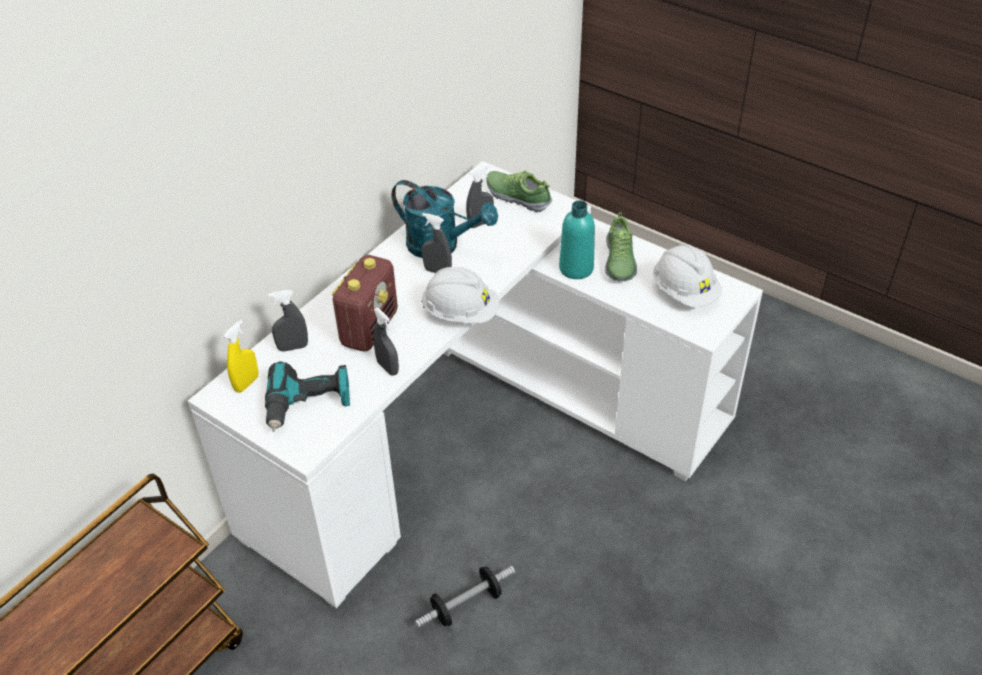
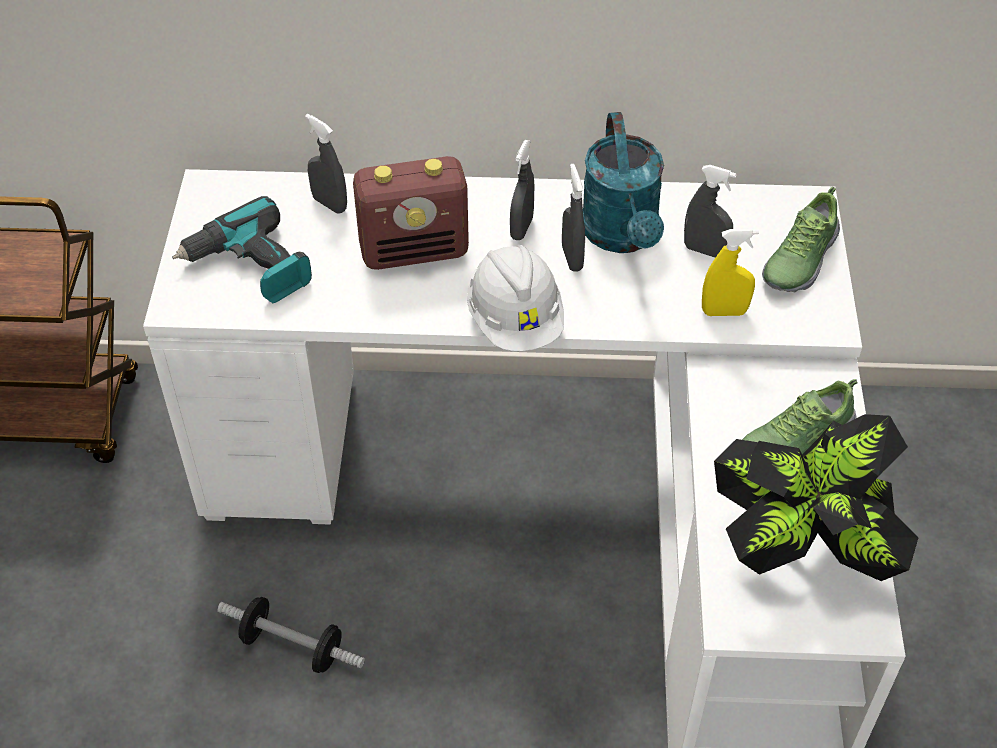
camera: 55 degrees right, 5 degrees up
yellow spray bottle [223,320,259,392] -> yellow spray bottle moved to [702,228,759,316]
grey spray bottle [373,308,399,375] -> grey spray bottle moved to [510,140,534,240]
shoe [487,170,552,212] -> shoe turned 150 degrees counterclockwise [762,187,840,292]
turquoise bottle [559,200,595,279] -> none
white hard hat [653,244,722,307] -> potted plant [714,414,919,581]

